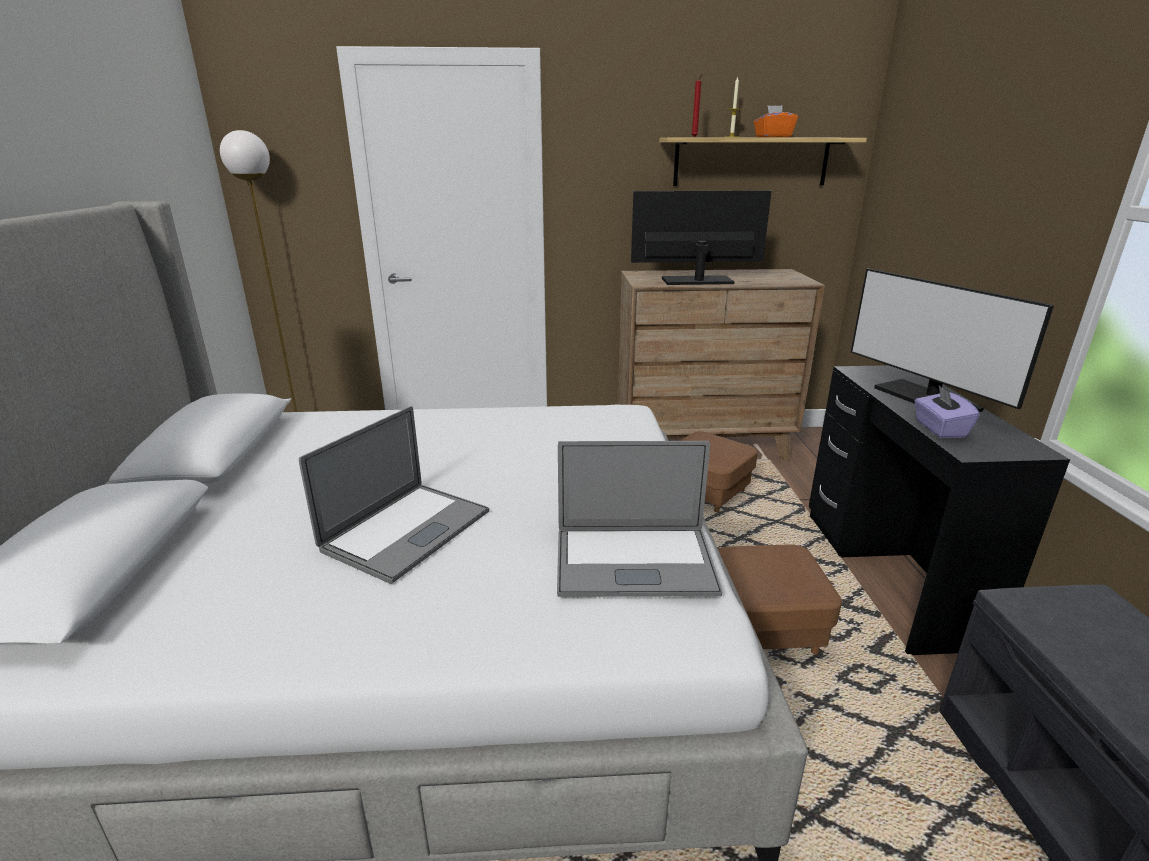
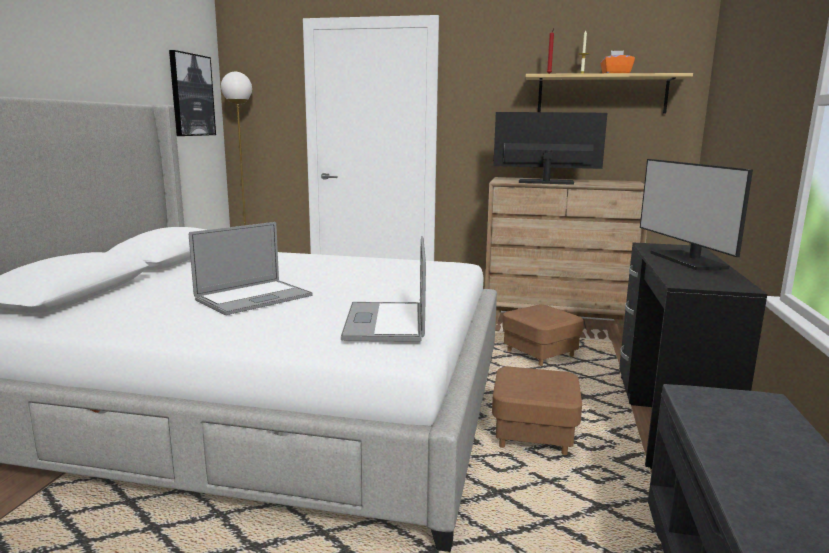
camera: 15 degrees right, 10 degrees down
laptop [557,441,722,597] -> laptop turned 75 degrees clockwise [341,236,426,342]
purple tissue box [915,386,980,438] -> none
none -> picture [169,50,216,136]

